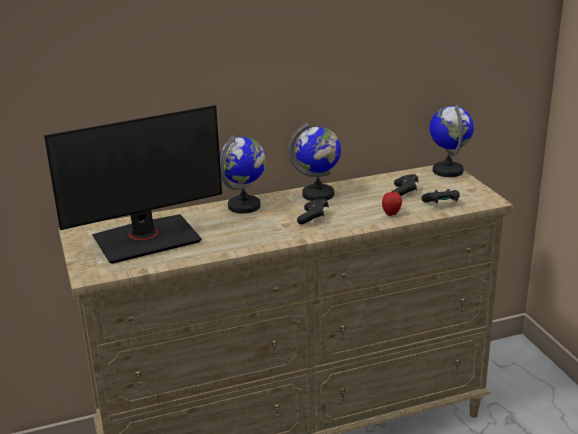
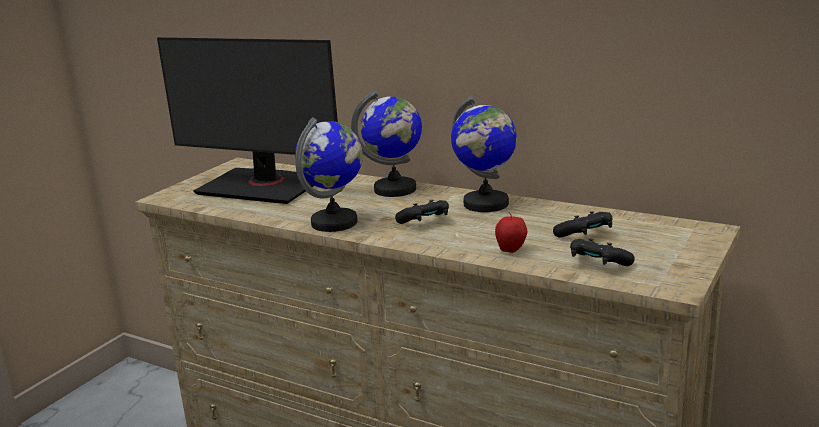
camera: 50 degrees right, 5 degrees down
globe [430,105,474,177] -> globe moved to [295,117,363,232]

